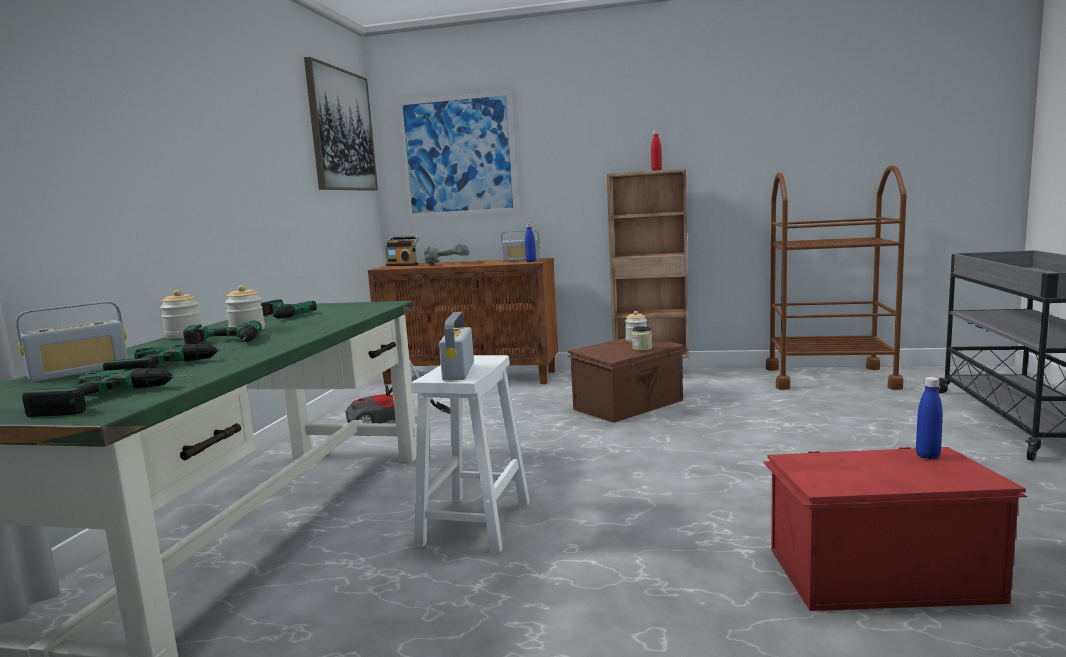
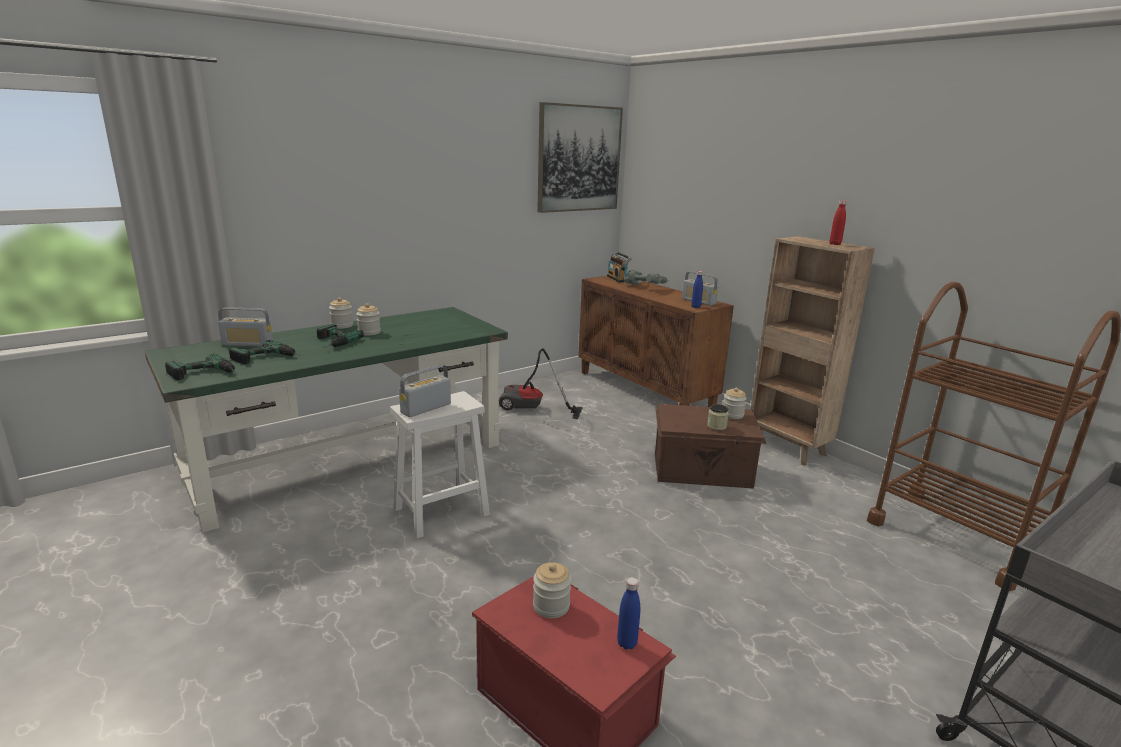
camera: 40 degrees right, 10 degrees up
power drill [261,299,317,319] -> none
picture [398,90,518,218] -> none
none -> jar [533,562,571,618]

